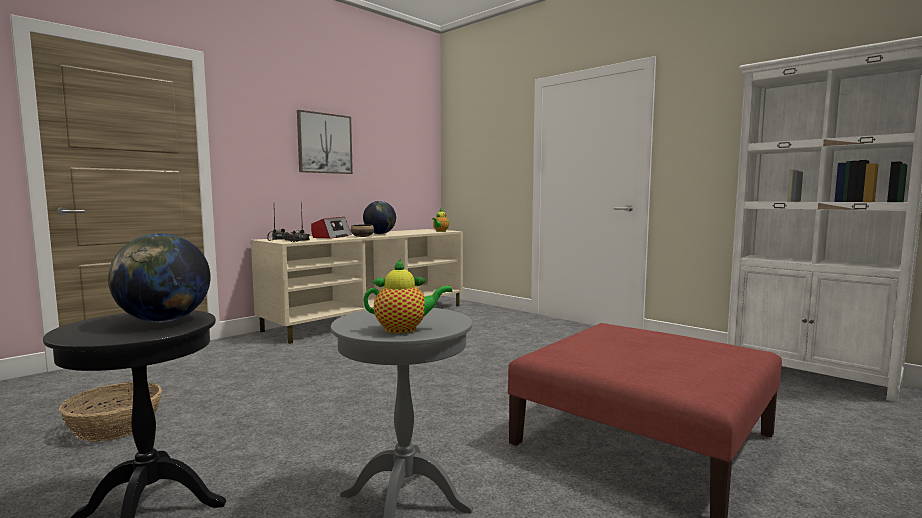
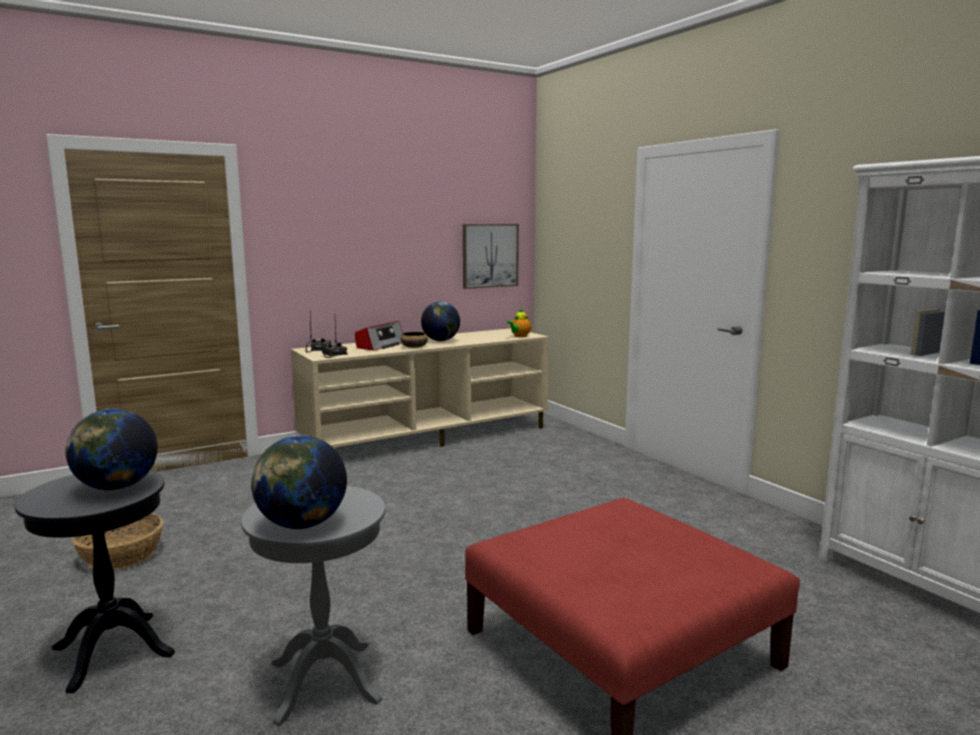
camera: 15 degrees right, 5 degrees up
picture [297,110,353,174] -> picture moved to [463,224,519,289]
teapot [363,259,453,334] -> globe [251,435,347,529]

